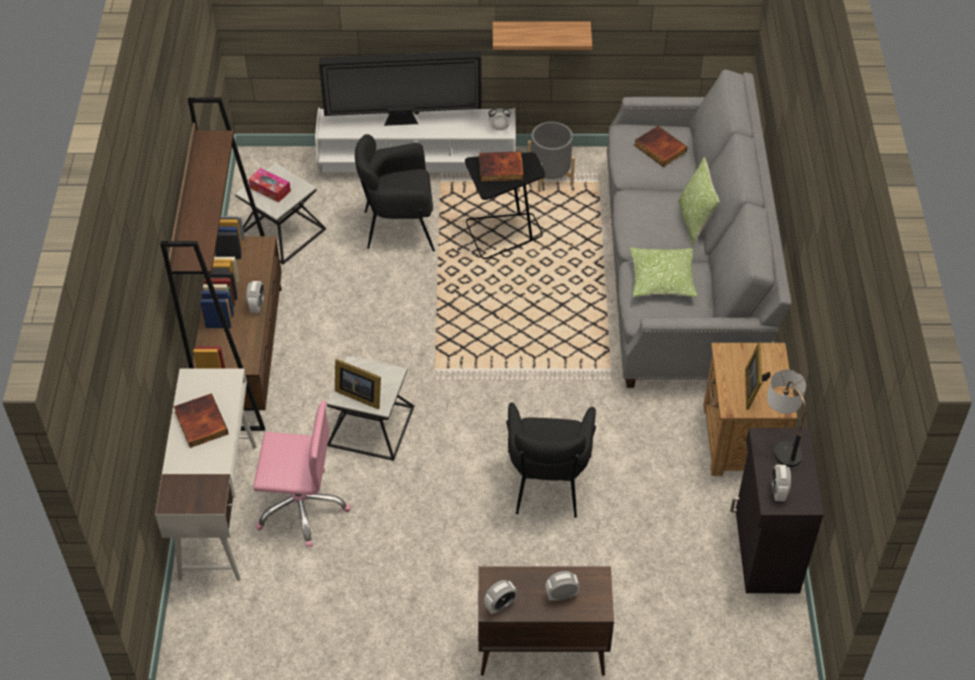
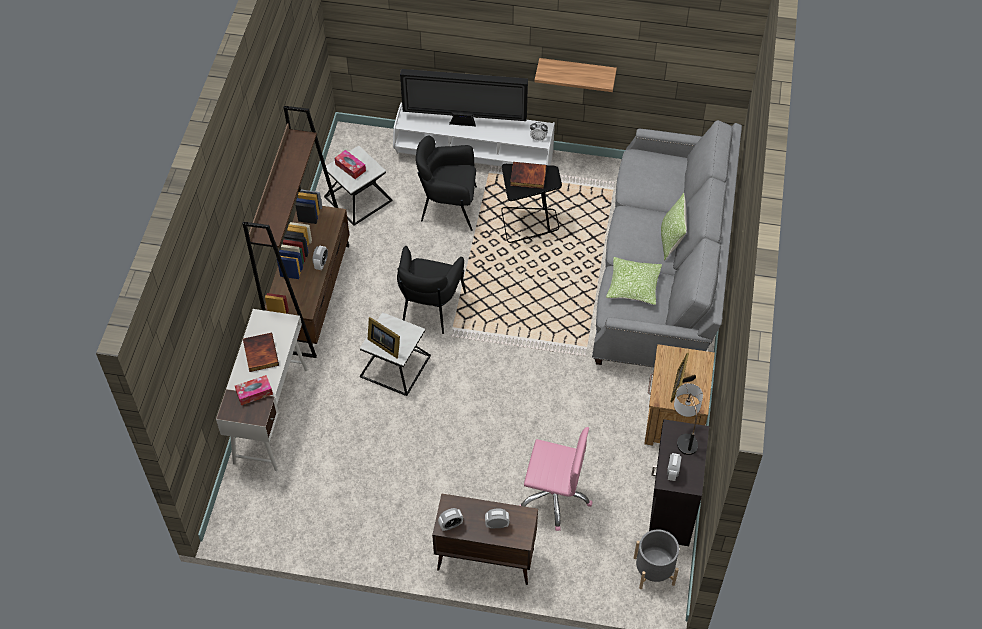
camera: 10 degrees right, 5 degrees up
pink office chair [253,401,351,547] -> pink office chair moved to [519,427,593,531]
black armchair [506,402,596,518] -> black armchair moved to [397,246,466,334]
grey planter [528,122,575,192] -> grey planter moved to [634,529,679,589]
book [634,126,687,167] -> none
none -> tissue box [235,375,273,405]

